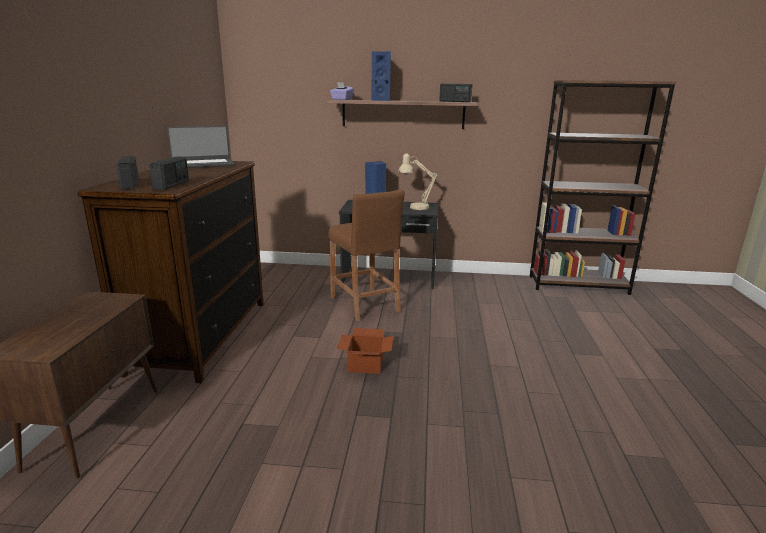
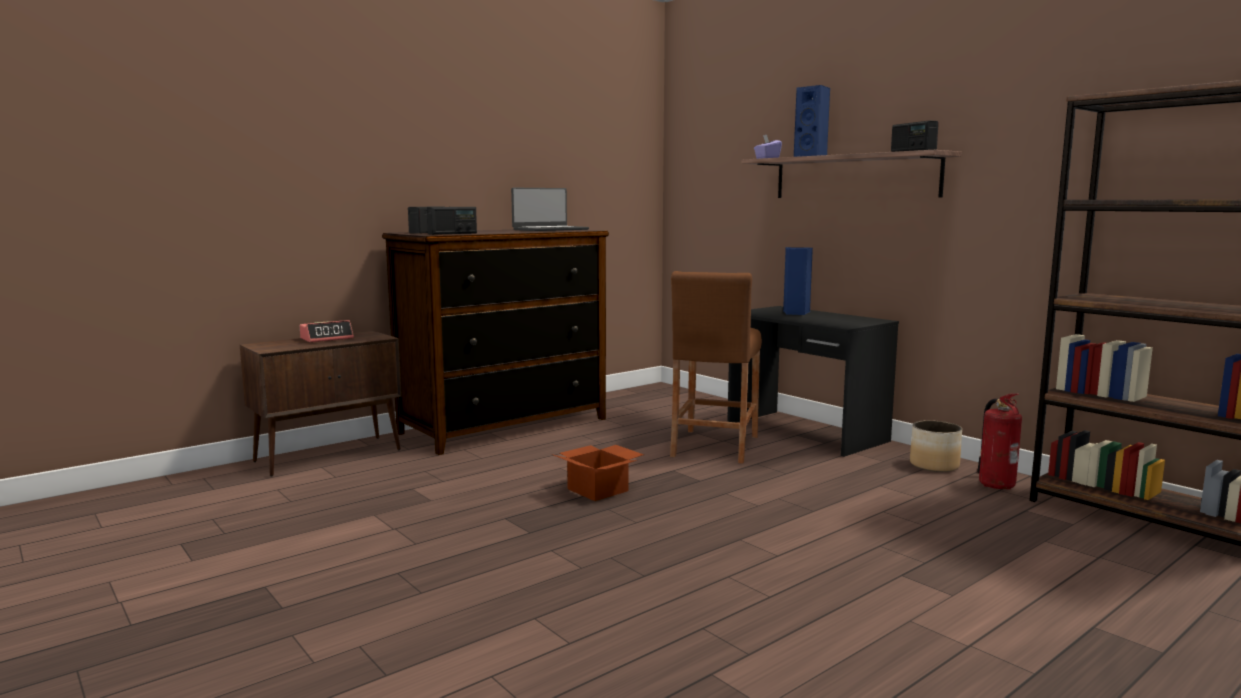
camera: 45 degrees right, 10 degrees down
laptop [167,126,235,168] -> laptop turned 60 degrees counterclockwise [511,188,589,231]
beige table lamp [398,153,437,210] -> none
none -> alarm clock [300,320,354,342]
none -> planter [910,420,962,472]
none -> fire extinguisher [977,394,1022,490]

